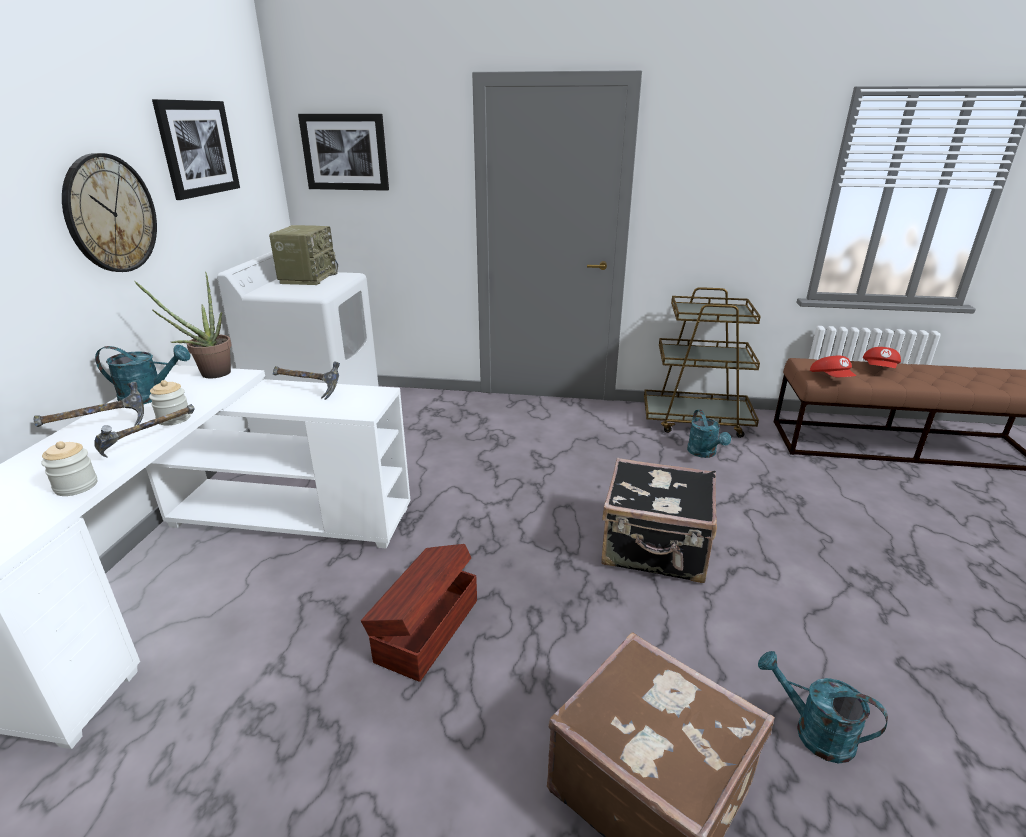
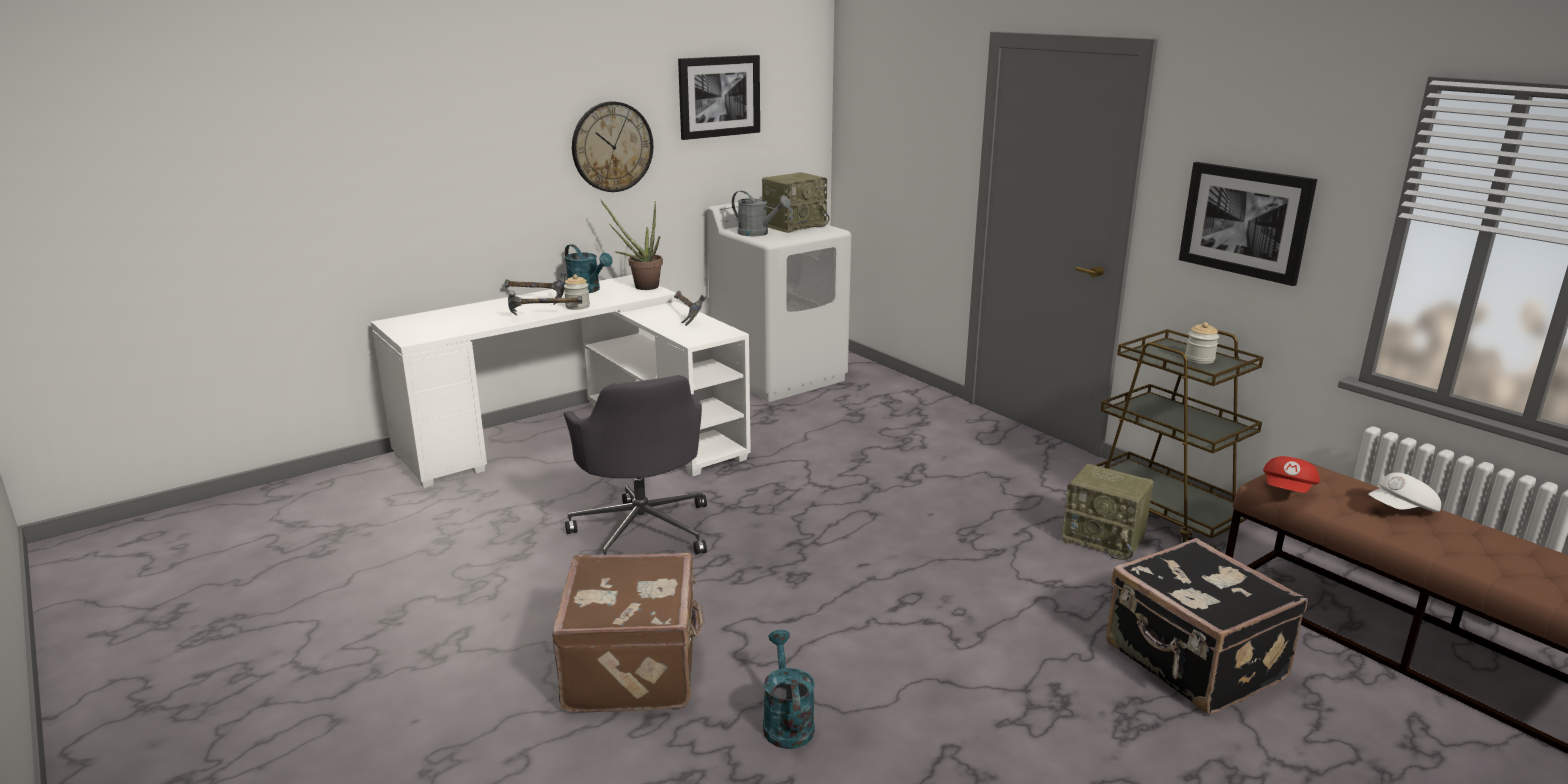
camera: 45 degrees right, 5 degrees down
jar [42,441,97,496] -> jar moved to [1185,322,1219,364]
picture [298,114,389,191] -> picture moved to [1179,162,1317,286]
brown storage box [361,544,477,682] -> grey office chair [563,375,707,555]
black suitcase [601,458,717,583] -> black suitcase moved to [1106,538,1308,714]
turquoise watering can [687,410,731,458] -> radio [1062,464,1154,561]
red cap [863,347,901,368] -> white cap [1368,472,1441,512]
none -> grey watering can [732,191,791,236]

